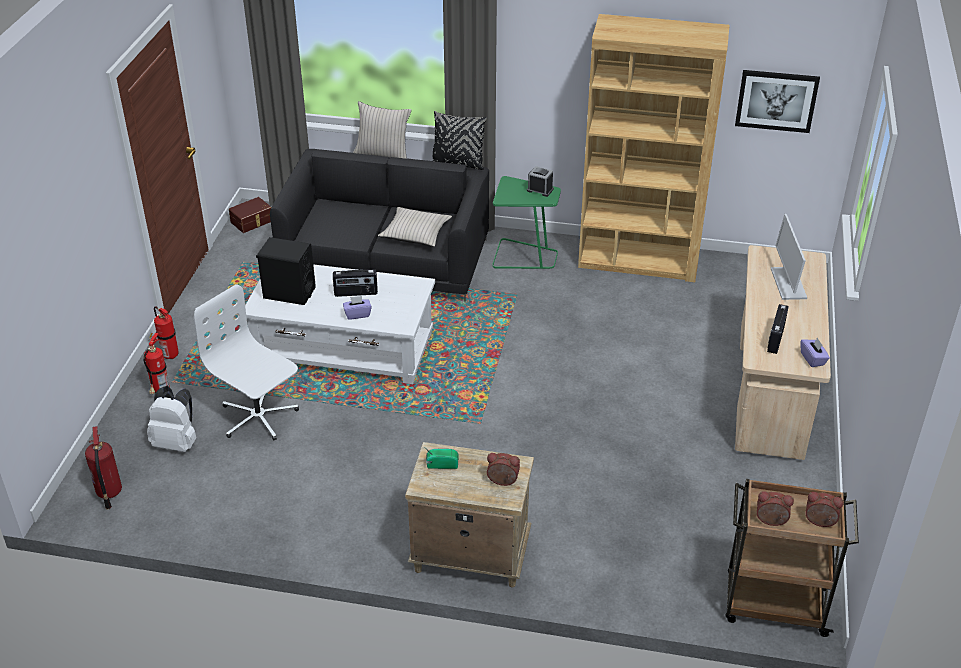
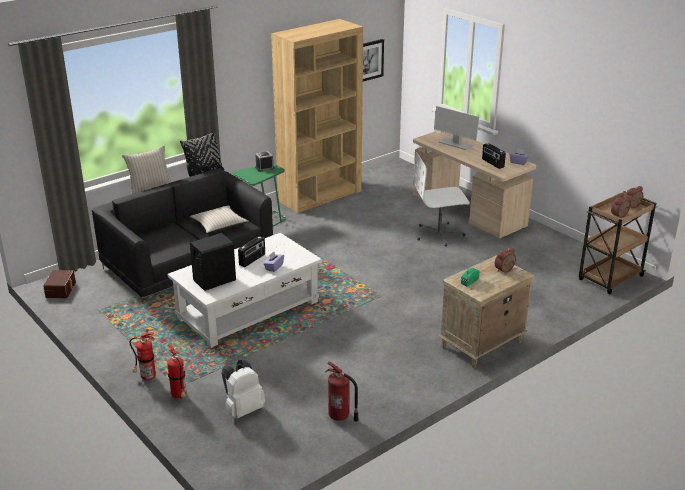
camera: 50 degrees left, 10 degrees down
fire extinguisher [85,426,122,509] -> fire extinguisher moved to [326,361,359,422]
white office chair [194,284,299,440] -> white office chair moved to [414,152,470,247]

